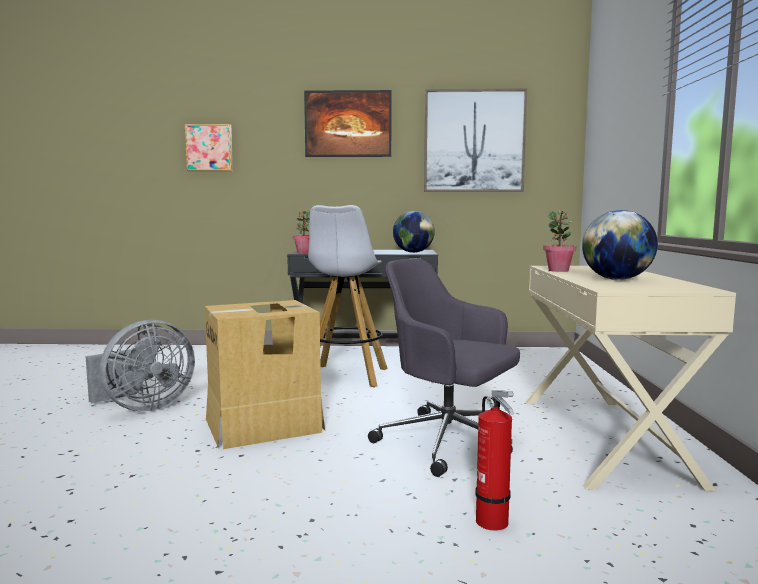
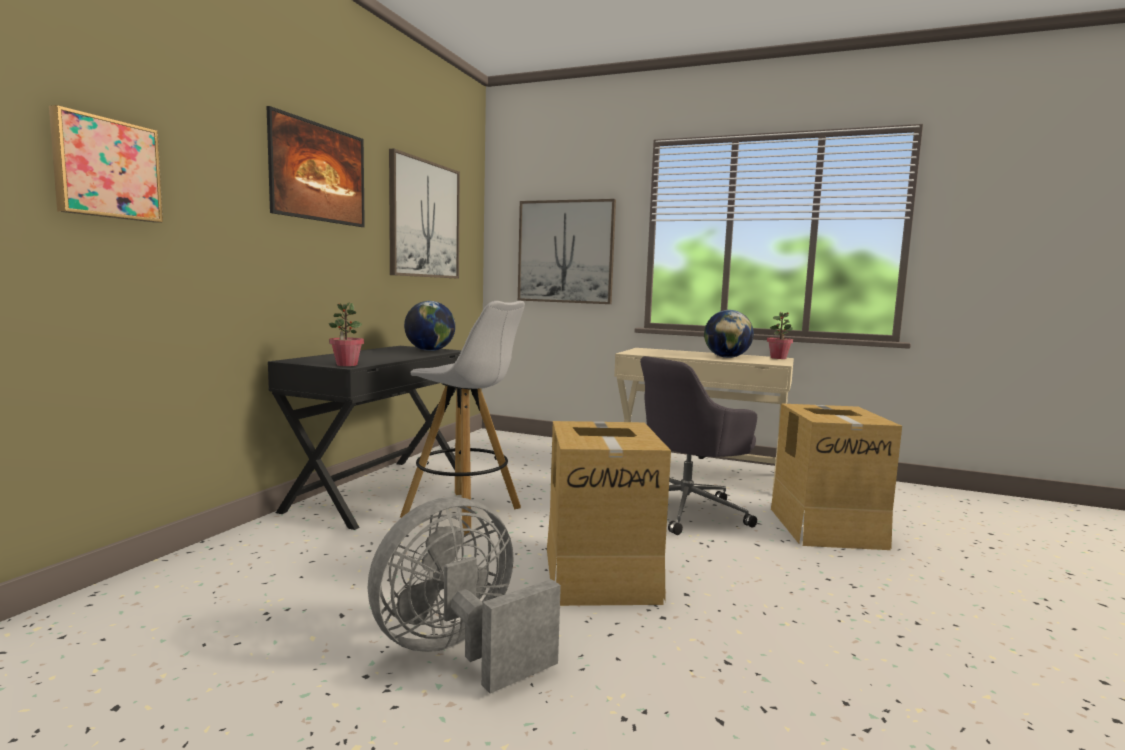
camera: 70 degrees left, 0 degrees up
grey fan [85,320,195,411] -> grey fan turned 105 degrees counterclockwise [368,497,561,693]
fire extinguisher [475,390,514,531] -> cardboard box [771,403,902,550]
potted plant [543,210,576,272] -> potted plant moved to [767,311,793,359]
none -> picture [518,199,616,304]

